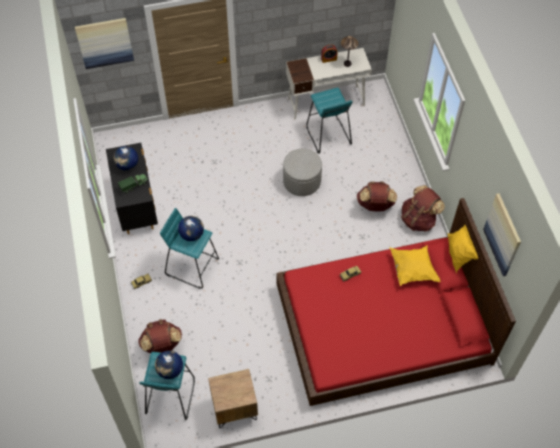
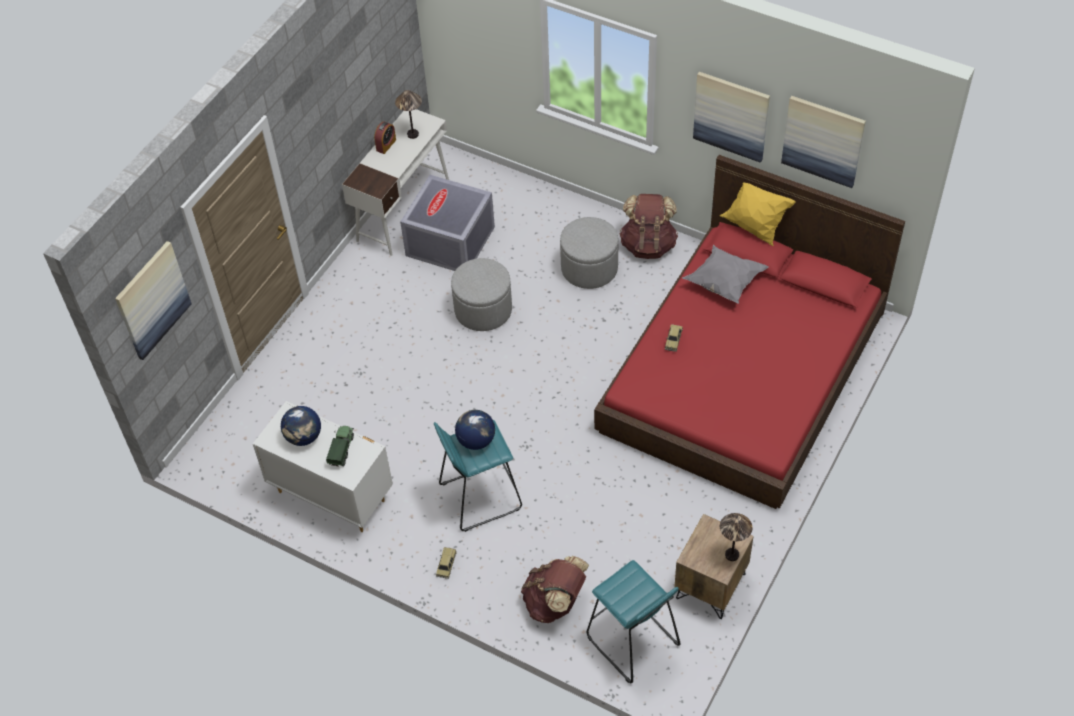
camera: 45 degrees left, 5 degrees down
black dresser [106,143,158,234] -> white dresser [253,401,393,532]
globe [155,351,183,379] -> none
turquoise stool [306,87,353,154] -> grey storage box [400,175,495,271]
brown backpack [357,182,397,211] -> grey ottoman [560,217,618,289]
yellow pillow [389,245,441,286] -> grey pillow [682,245,769,304]
none -> picture [693,72,770,163]
none -> table lamp [720,513,752,561]

